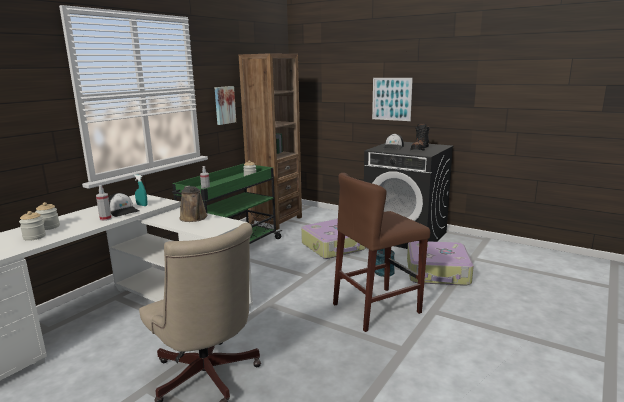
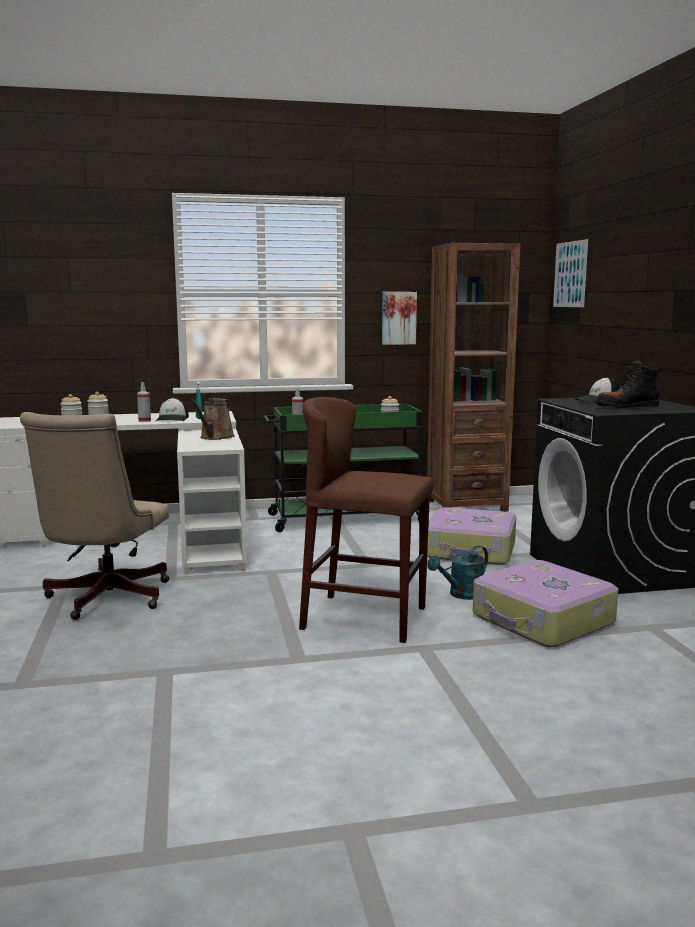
camera: 45 degrees right, 5 degrees down
picture [372,78,413,121] -> picture moved to [553,239,588,307]

